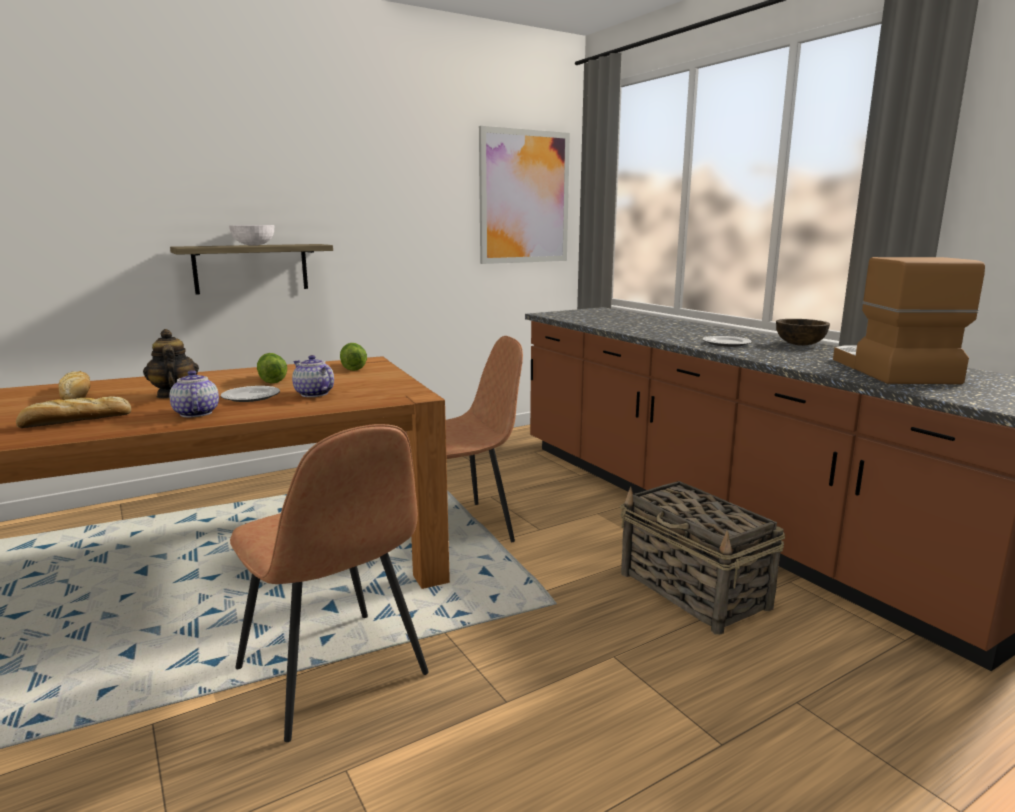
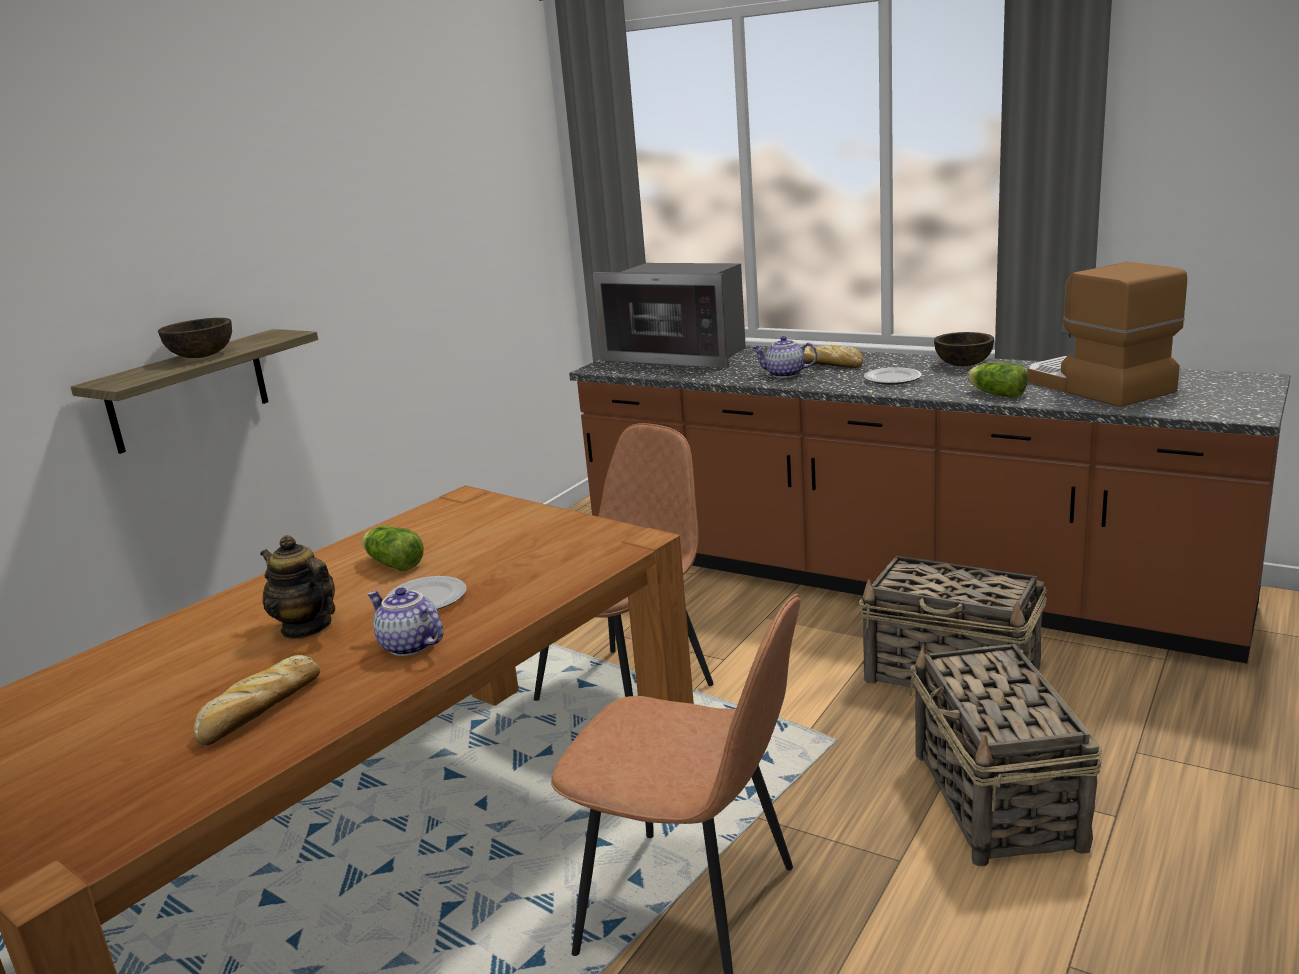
camera: 25 degrees left, 5 degrees up
bread [59,371,91,400] -> bread moved to [800,345,864,368]
white bowl [229,225,274,246] -> brown bowl [158,318,232,358]
teapot [292,355,334,397] -> teapot moved to [751,336,818,378]
lettuce [340,343,367,371] -> lettuce moved to [967,362,1028,398]
picture [479,126,570,264] -> none
none -> microwave [593,263,746,368]
none -> basket [909,644,1102,866]

